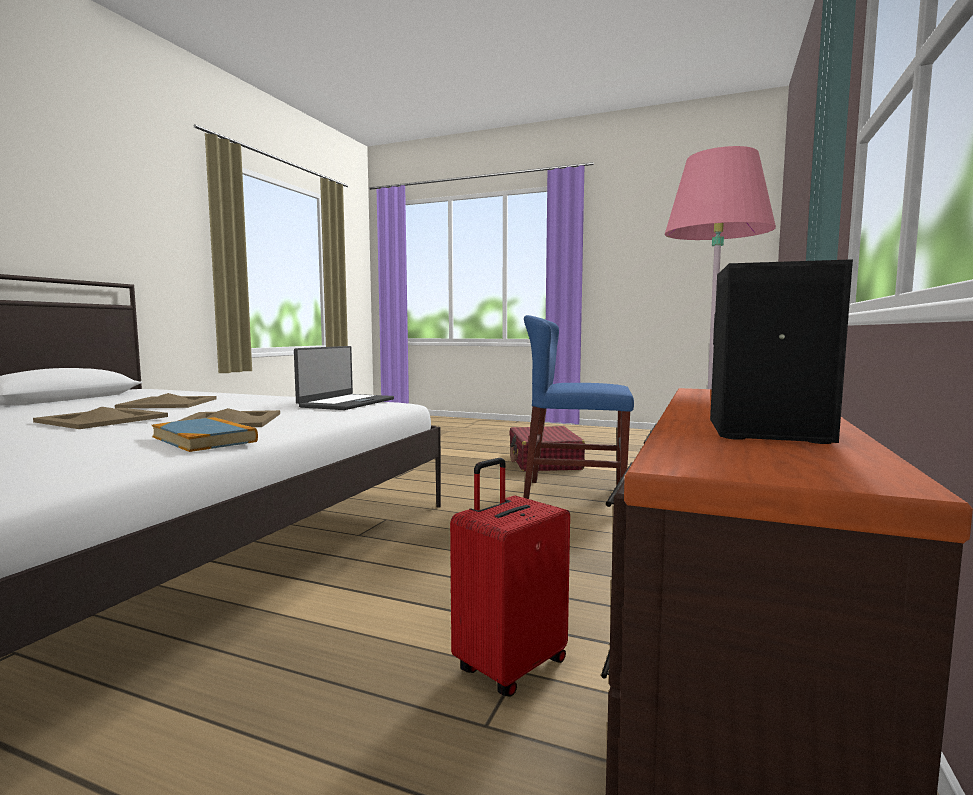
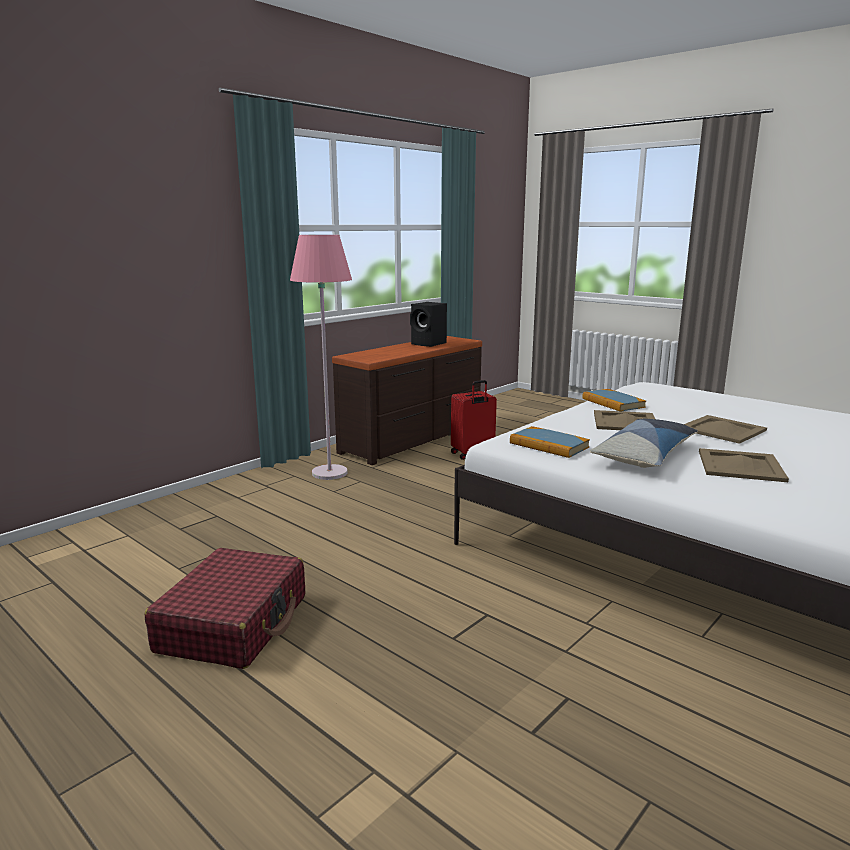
camera: 160 degrees left, 10 degrees up
laptop [294,346,394,410] -> book [510,426,590,458]
blue chair [523,315,634,499] -> none
none -> pillow [590,419,698,468]

